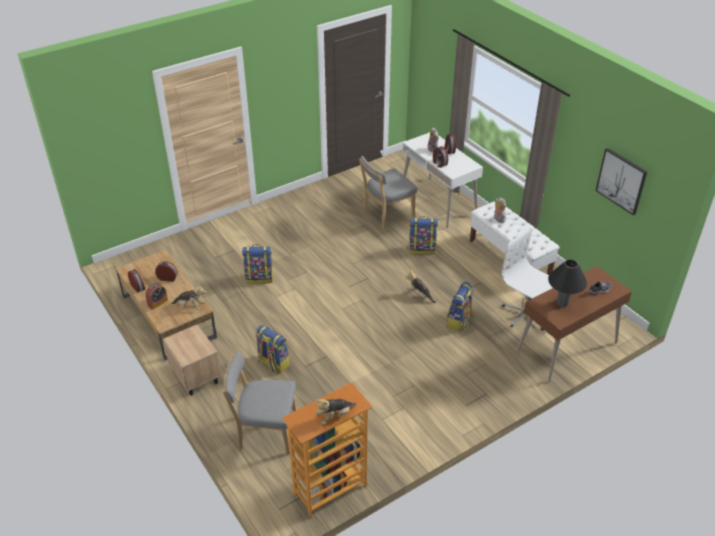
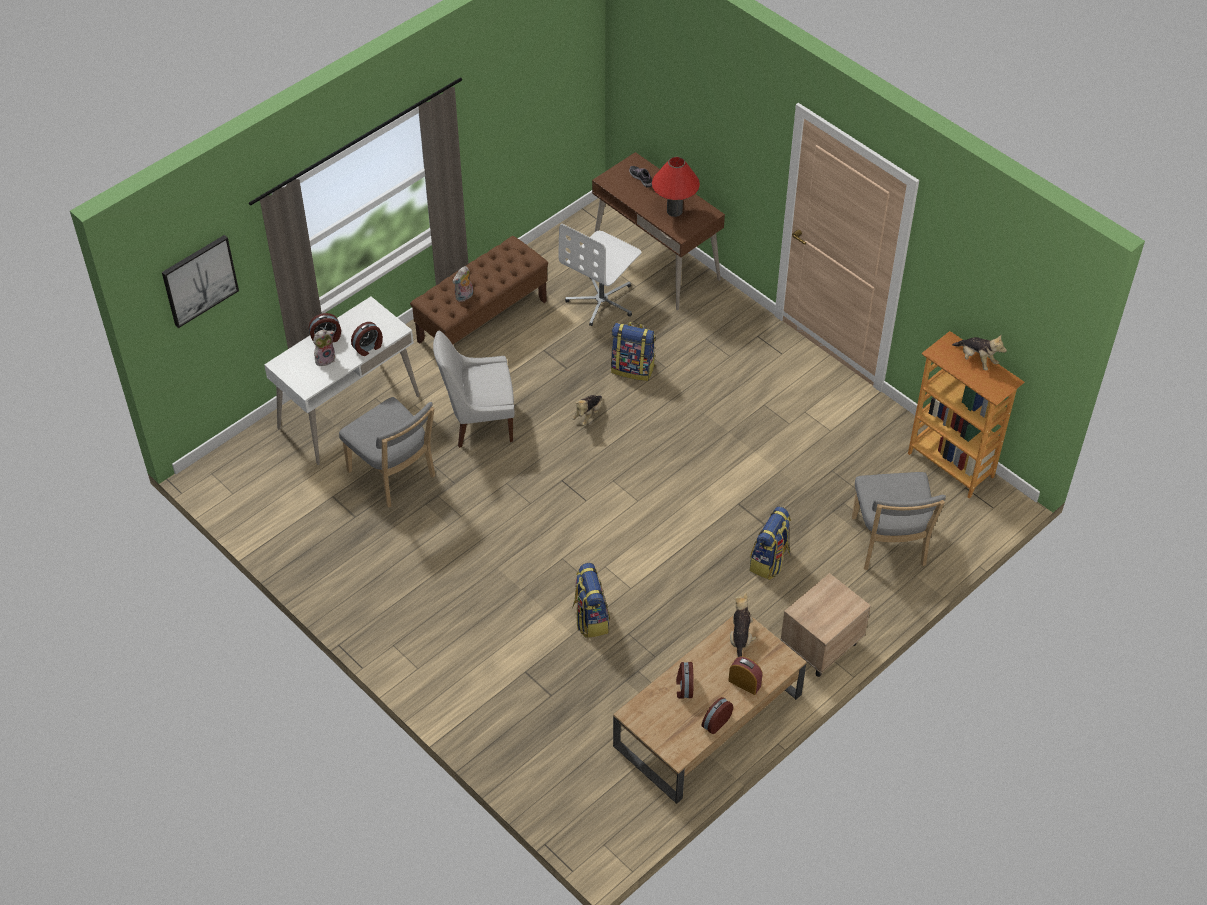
camera: 100 degrees left, 10 degrees up
backpack [409,216,438,255] -> white chair [433,331,515,448]
white bench [470,201,560,275] -> brown bench [410,236,548,344]
black table lamp [548,259,587,307] -> red table lamp [652,157,700,217]
picture [596,148,647,215] -> picture moved to [162,235,239,328]

